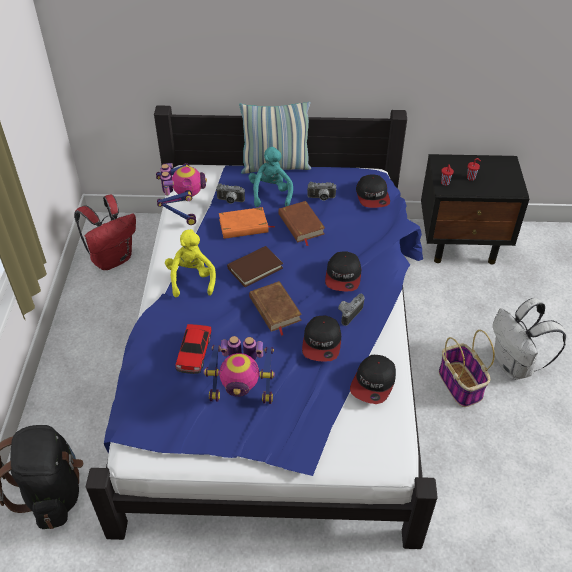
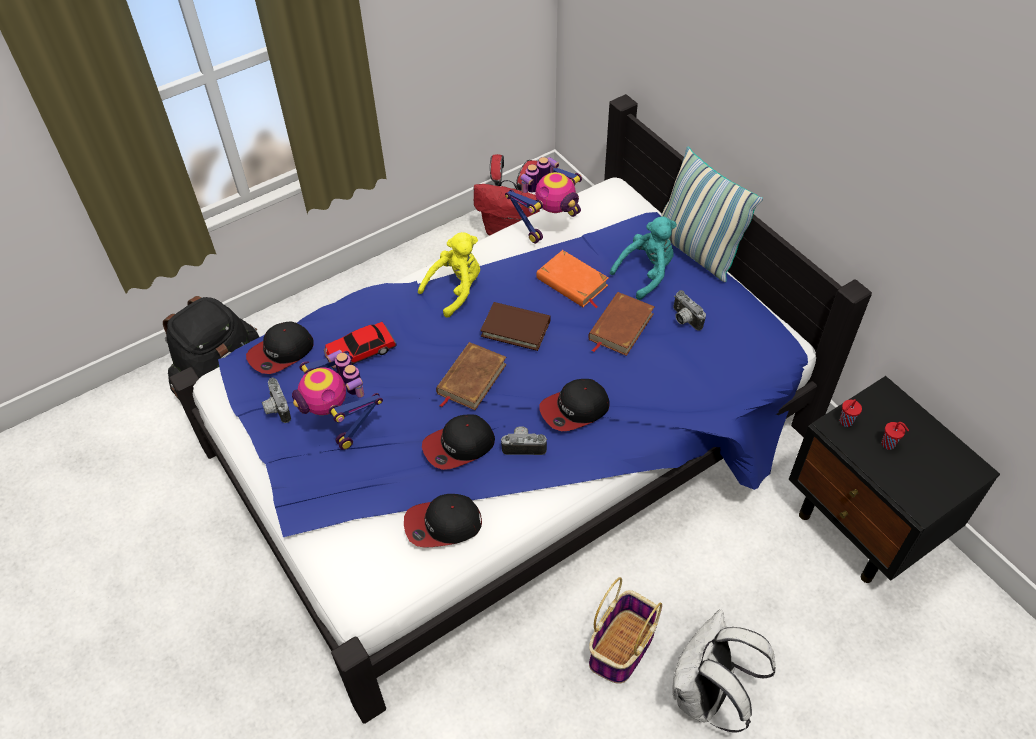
camera: 55 degrees right, 5 degrees up
camera [216,183,245,204] -> camera moved to [262,378,291,423]
cap [356,174,390,208] -> cap moved to [246,321,314,374]

